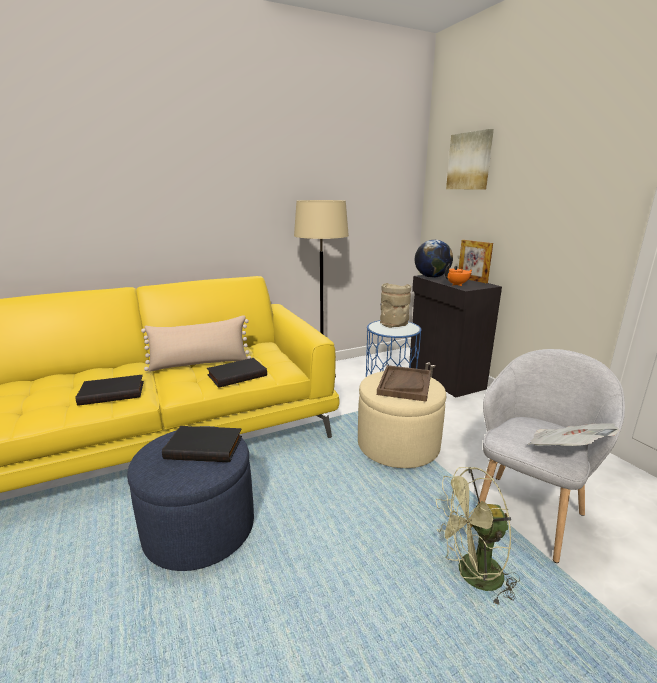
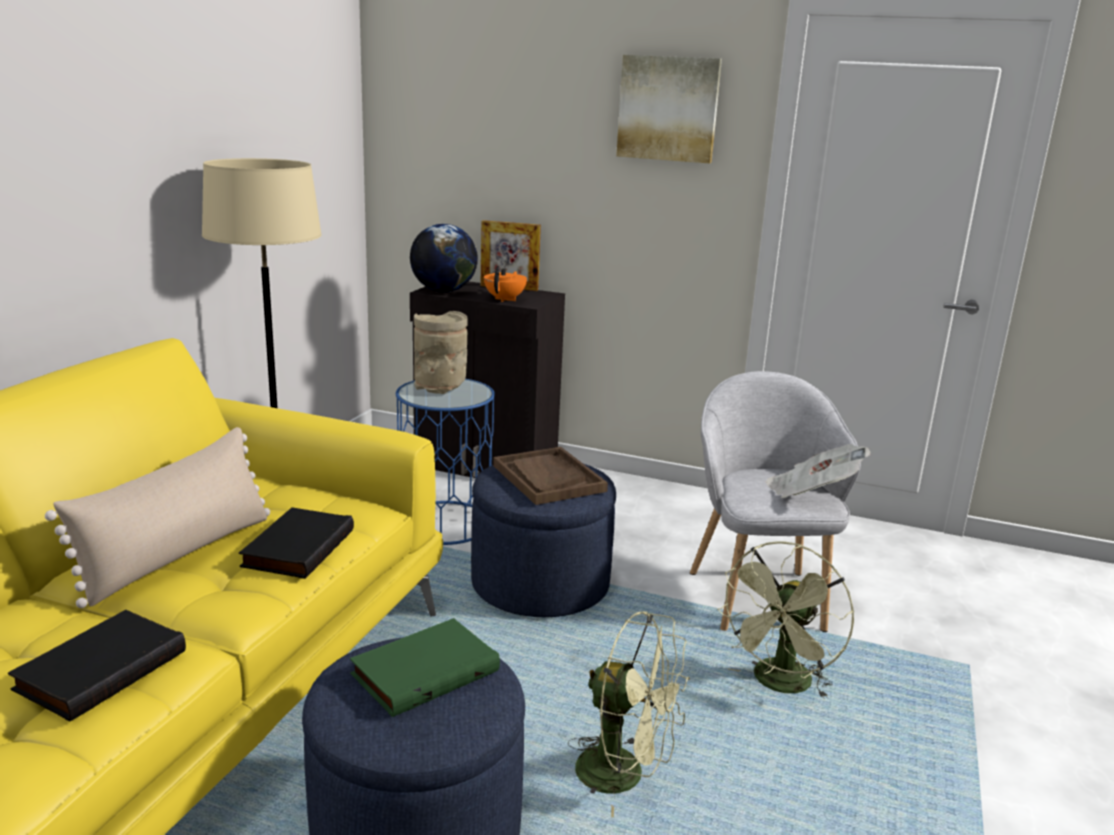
camera: 45 degrees left, 0 degrees up
black book [162,426,242,462] -> green book [350,618,500,717]
beige ottoman [358,371,446,468] -> blue ottoman [471,464,616,617]
picture [446,129,494,189] -> picture moved to [616,55,722,163]
none -> green fan [568,611,690,817]

